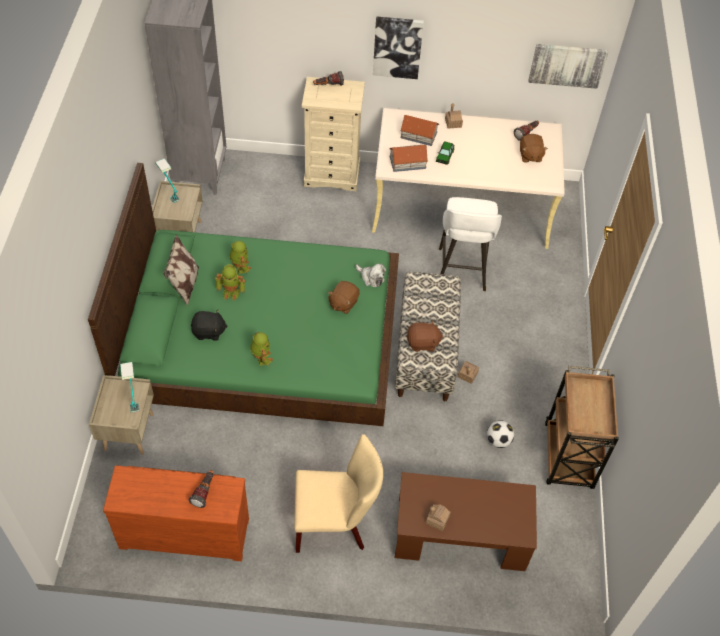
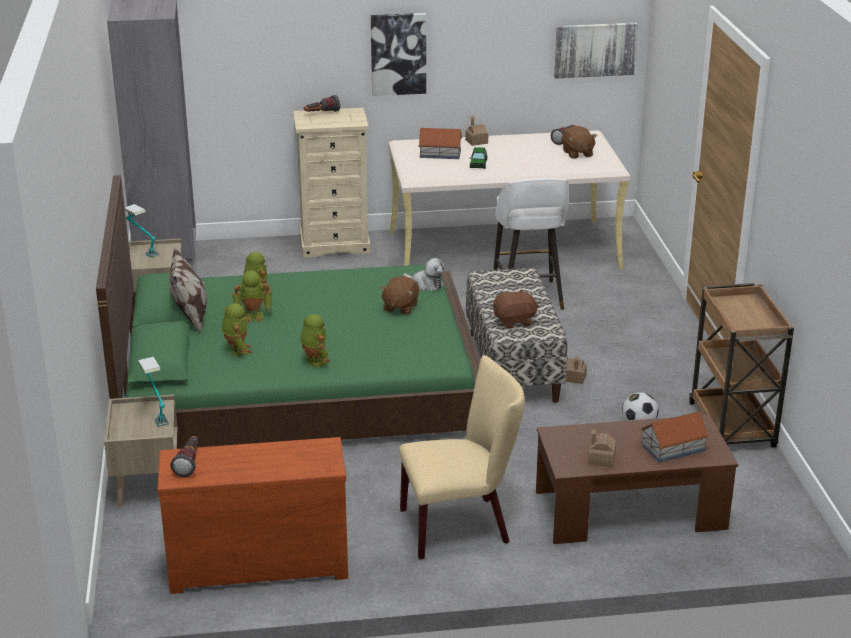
camera: 10 degrees left, 25 degrees down
flashlight [189,470,214,508] -> flashlight moved to [170,436,198,477]
black plush toy [191,310,228,341] -> toy robot [222,304,252,356]
toy house [389,145,428,172] -> toy house moved to [640,411,709,463]

